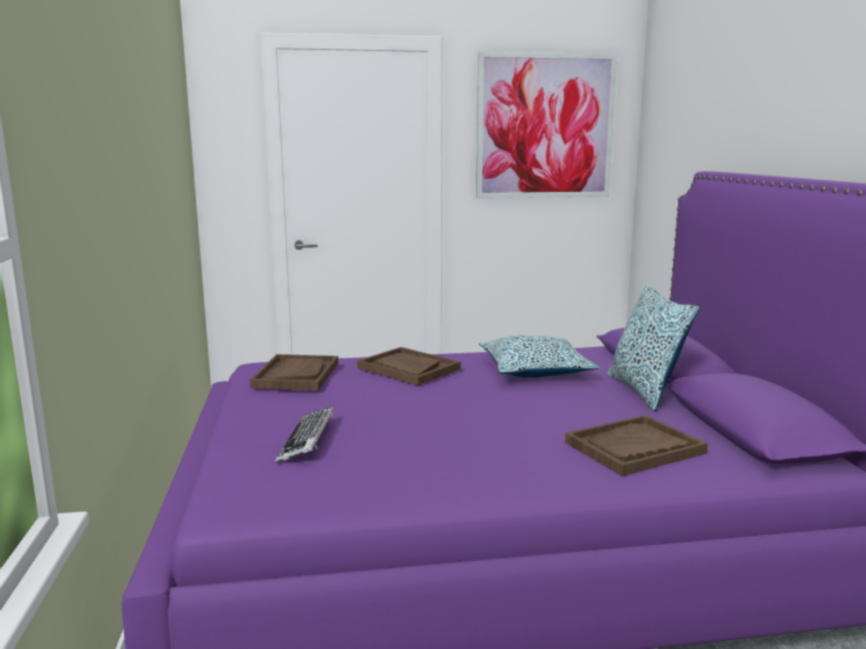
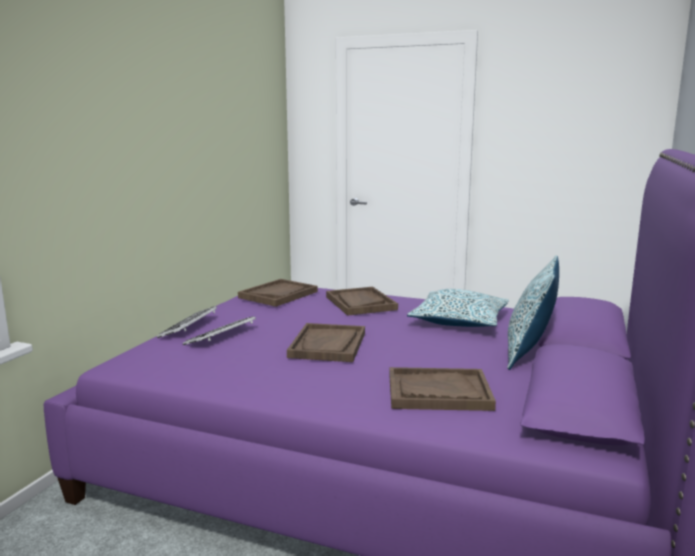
camera: 30 degrees right, 0 degrees up
picture [476,52,617,198] -> none
none -> keyboard [157,306,217,338]
none -> brown tray [287,323,365,362]

